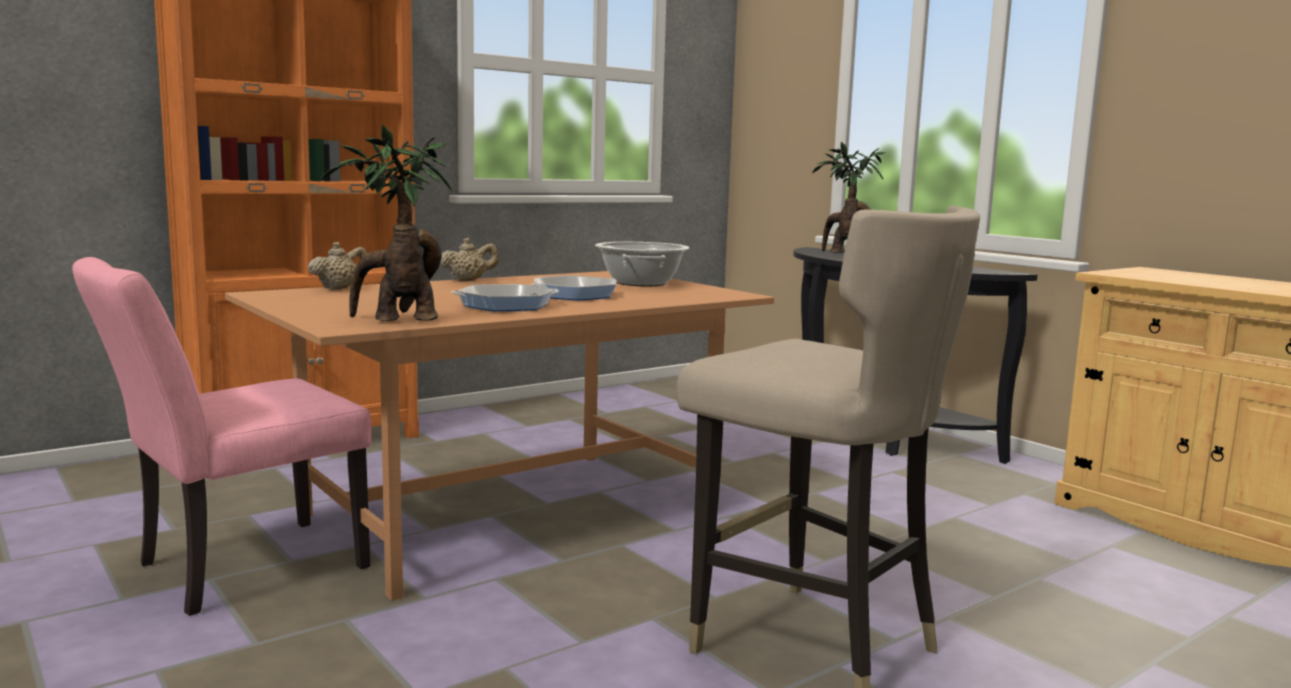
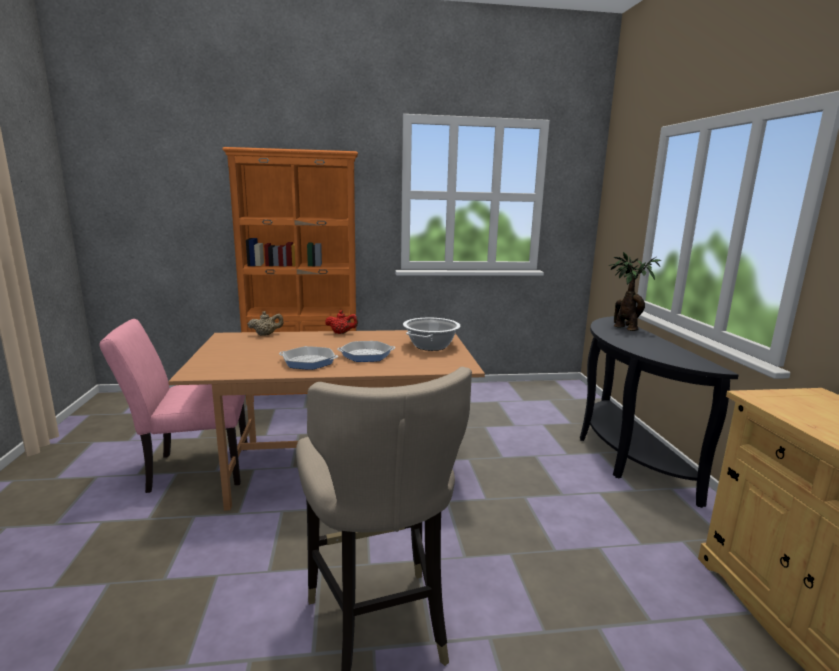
camera: 30 degrees right, 5 degrees up
potted plant [319,124,452,321] -> none
beige teapot [440,238,499,281] -> red teapot [325,310,358,334]

